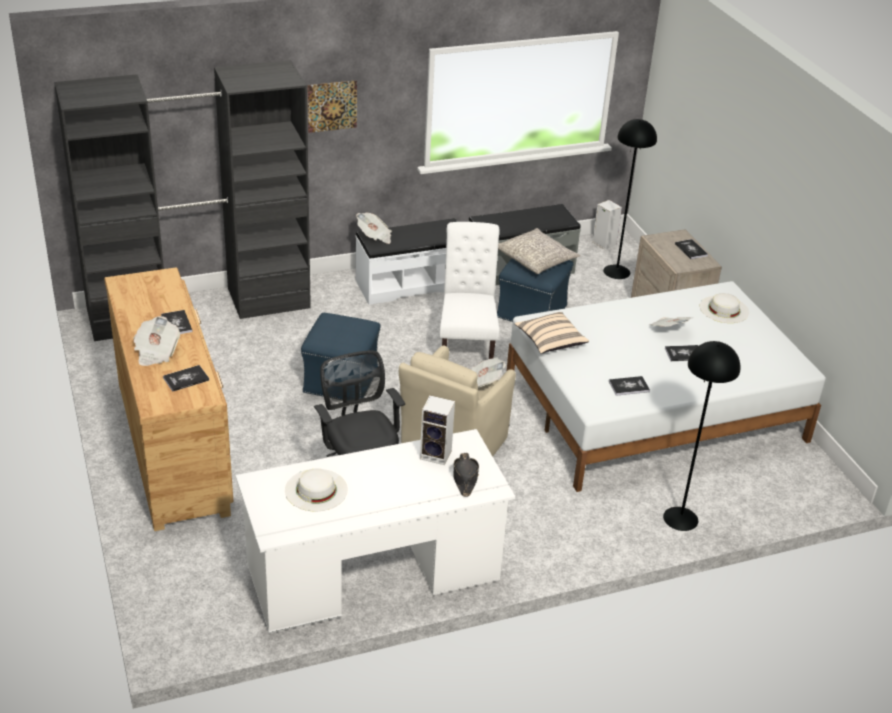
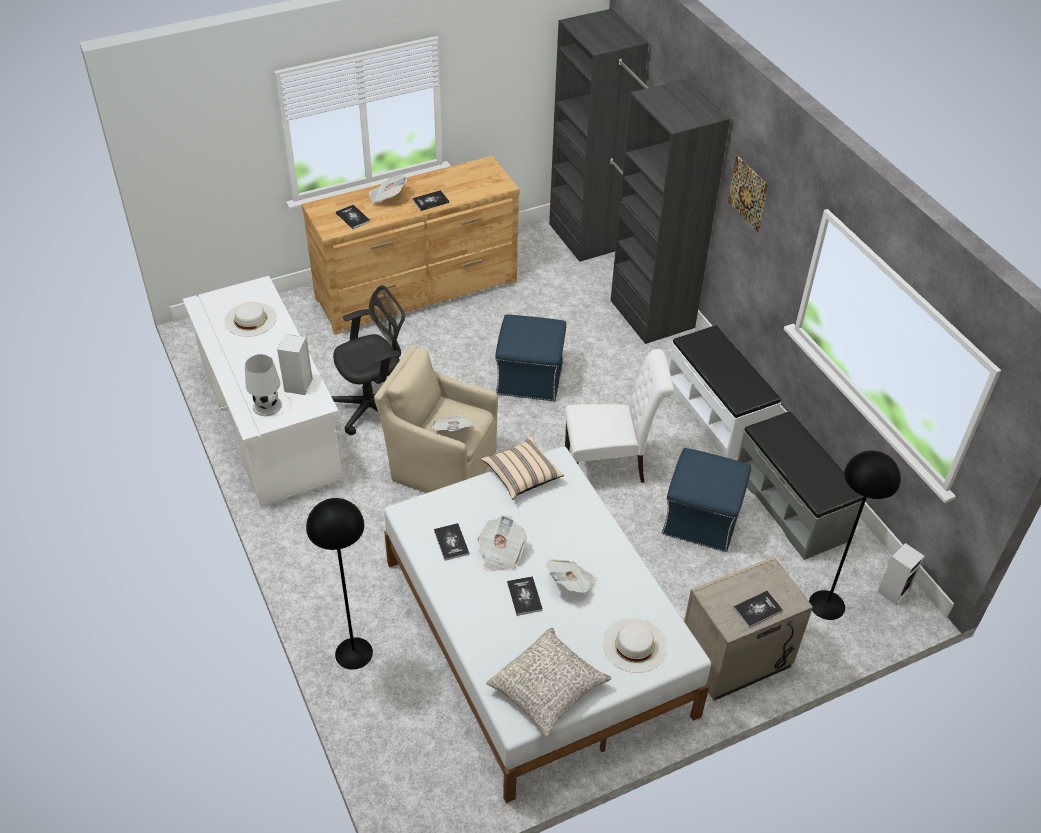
camera: 85 degrees right, 10 degrees up
newspaper [356,213,392,244] -> newspaper moved to [478,515,527,572]
black hat [453,453,479,497] -> white table lamp [245,354,282,416]
grey pillow [498,228,580,274] -> grey pillow moved to [486,628,611,737]

